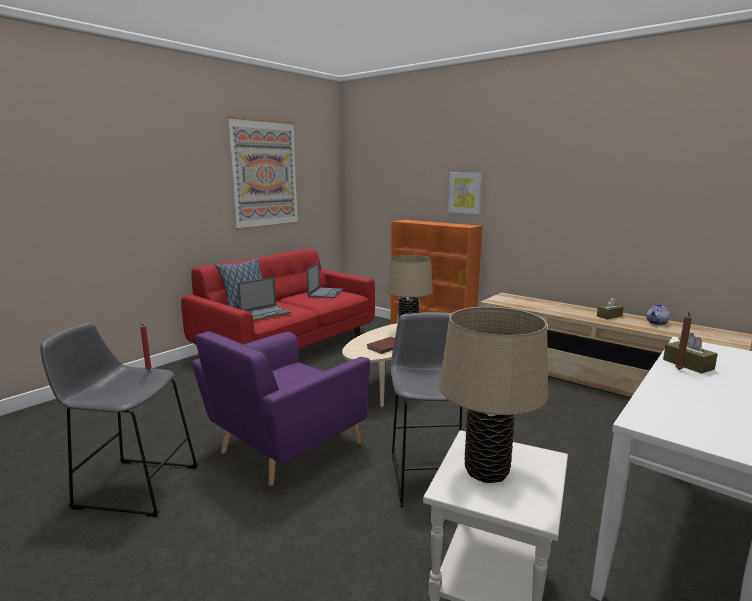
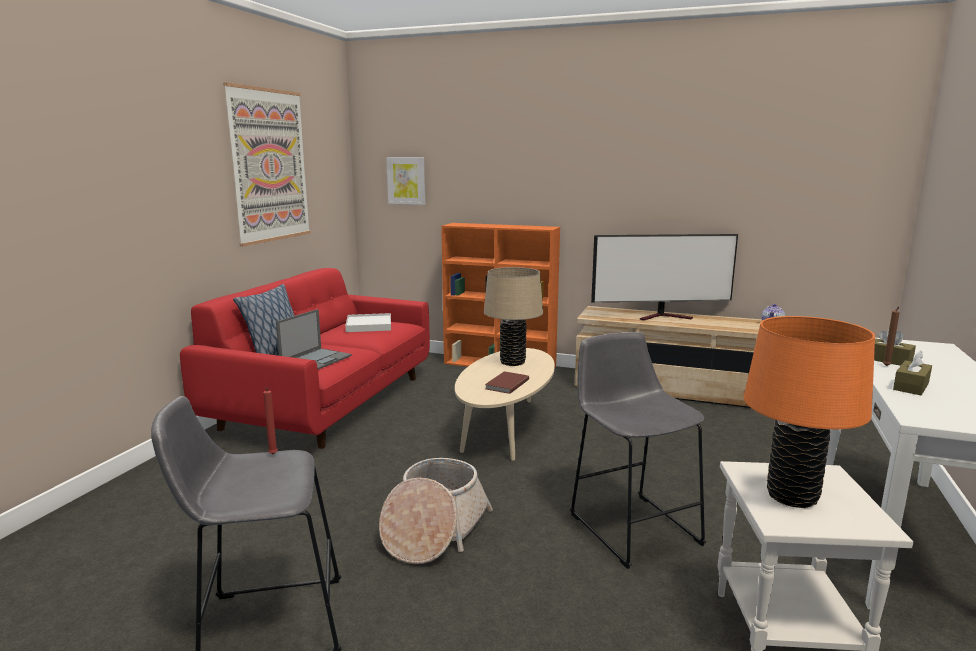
camera: 20 degrees left, 0 degrees up
purple armchair [192,331,370,486] -> basket [379,458,493,564]
laptop [307,263,343,298] -> white tray [345,313,391,332]
beige table lamp [439,307,548,483] -> orange table lamp [744,316,875,508]
picture [448,172,482,214] -> picture moved to [386,157,425,205]
brown tissue box [597,297,624,320] -> brown tissue box moved to [893,350,932,395]
none -> television [591,234,738,320]

